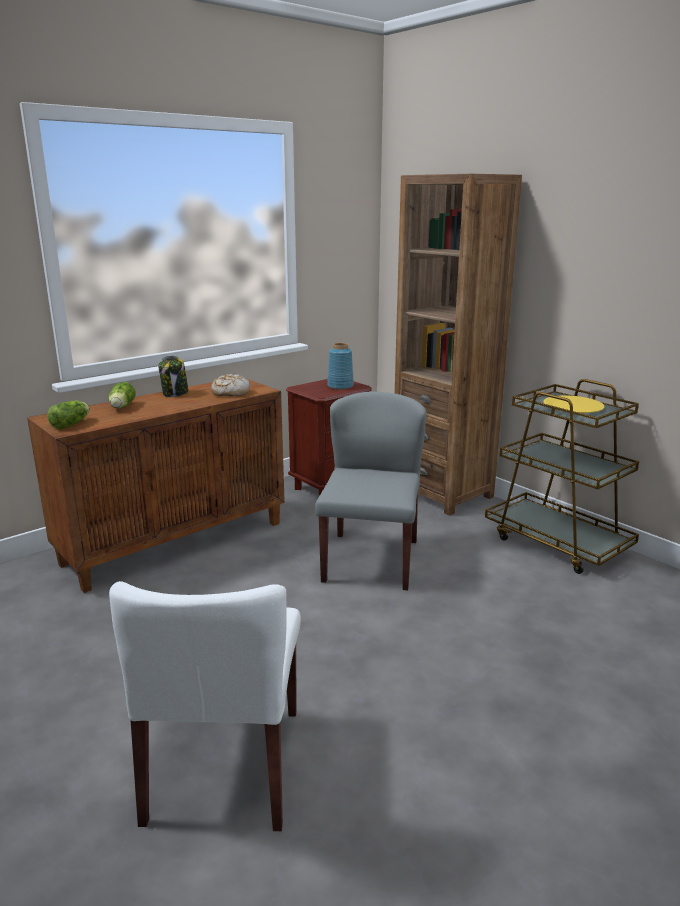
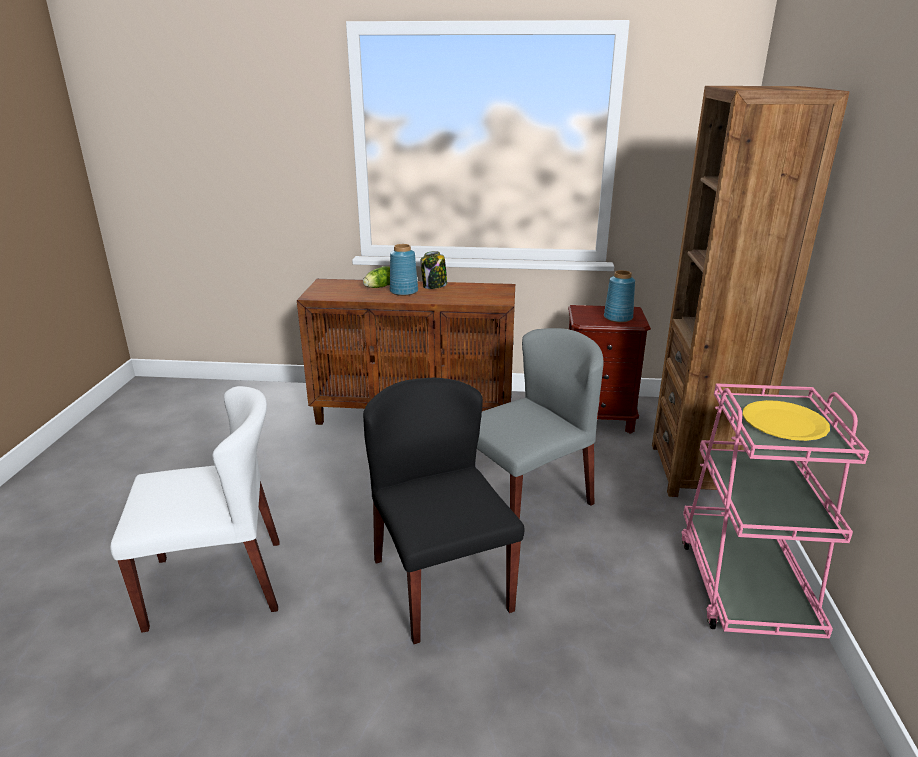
camera: 45 degrees right, 5 degrees up
lettuce [47,400,90,429] -> none
white chair [109,581,301,831] -> white chair turned 150 degrees counterclockwise [110,386,280,632]
bread [211,374,250,396] -> none
brown cart [485,379,639,574] -> pink cart [681,383,869,639]
none -> black chair [363,377,524,644]
none -> blue vase [390,244,418,296]

